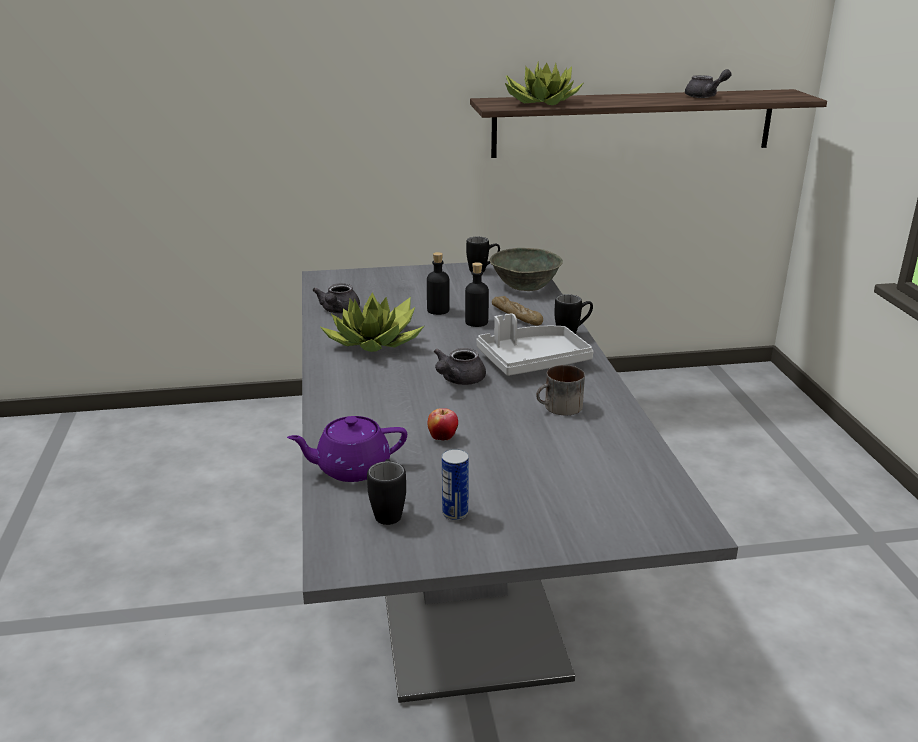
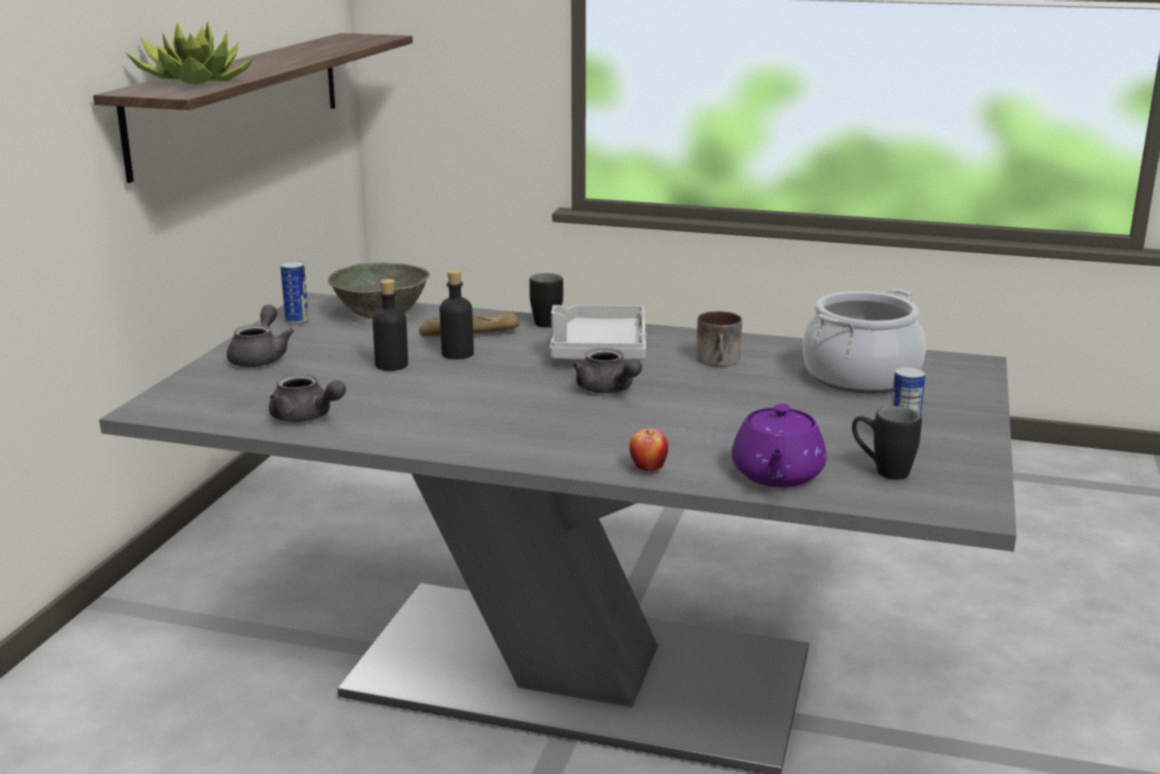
camera: 65 degrees left, 5 degrees down
potted plant [320,292,424,352] -> none
apple [428,408,458,441] -> apple moved to [629,428,668,471]
black mug [466,237,500,272] -> can [280,261,309,325]
grey teapot [685,69,732,98] -> grey teapot moved to [227,305,294,367]
none -> cooking pot [803,289,926,394]

